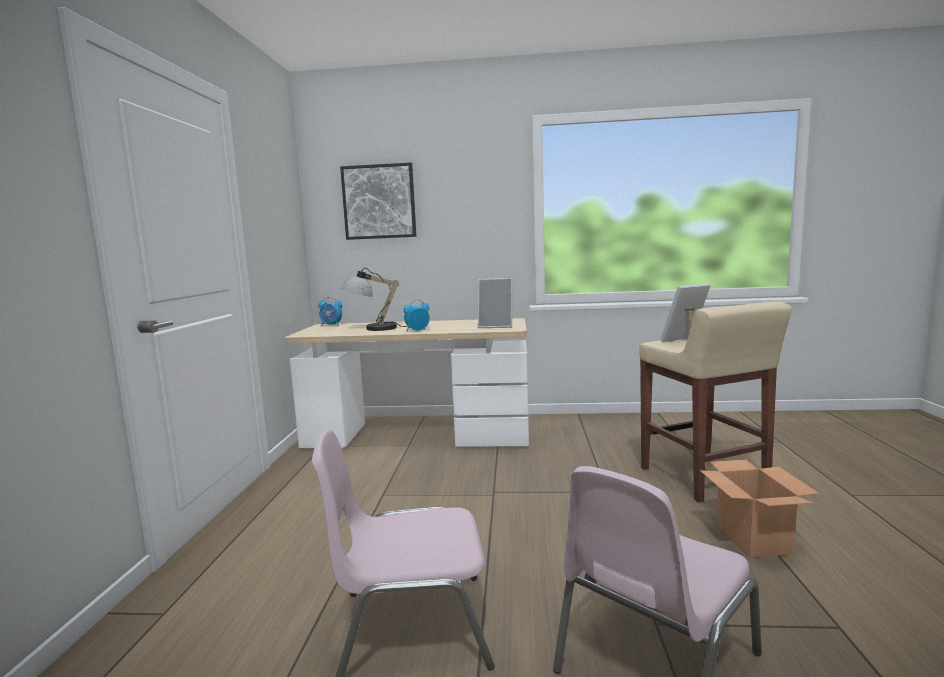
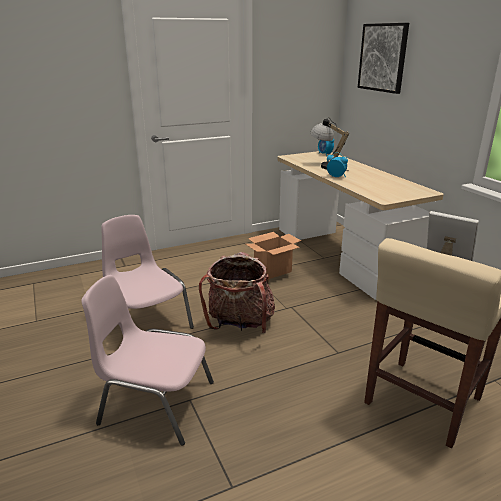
camera: 60 degrees right, 15 degrees up
picture frame [478,278,512,328] -> none
cardboard box [700,460,820,558] -> cardboard box moved to [246,232,301,279]
none -> backpack [199,252,275,333]

